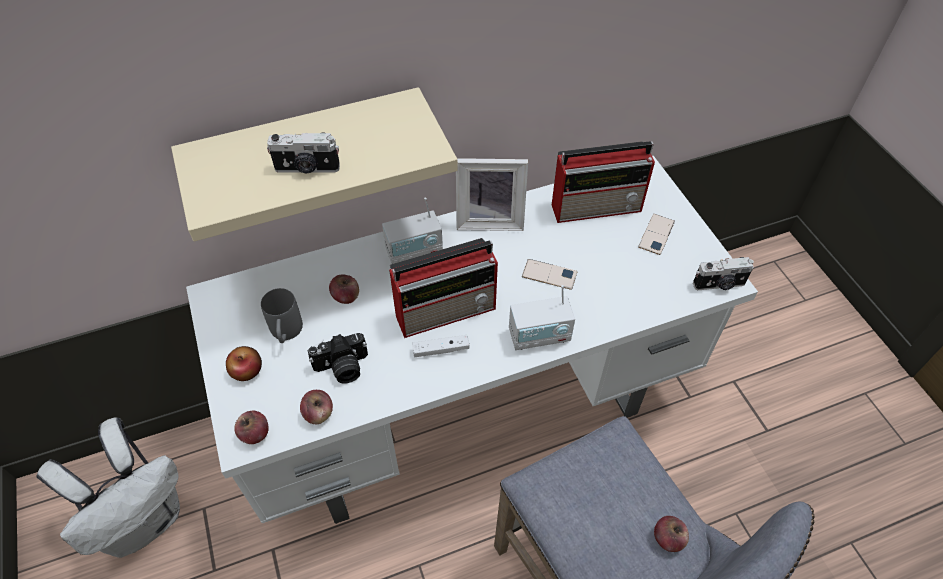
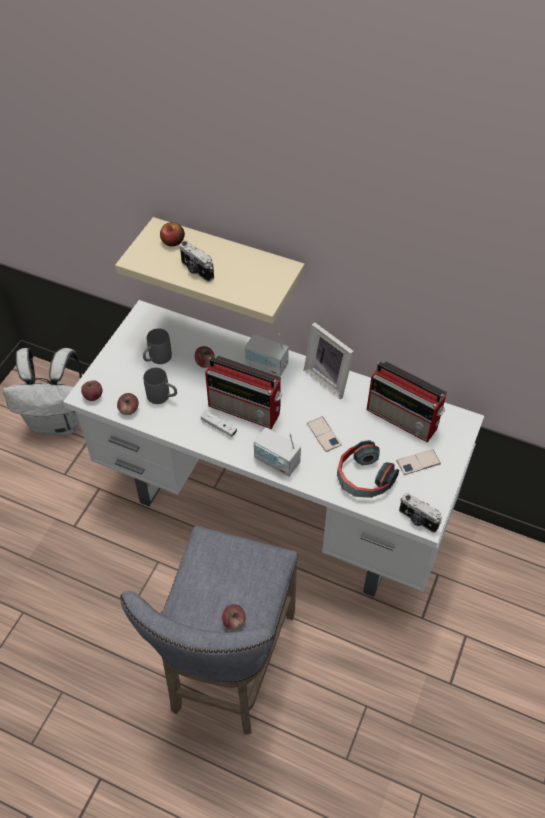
camera: 45 degrees right, 0 degrees up
apple [226,346,262,381] -> apple moved to [160,222,185,246]
camera [307,333,368,384] -> grey mug [143,368,177,404]
none -> headphones [337,440,399,498]

